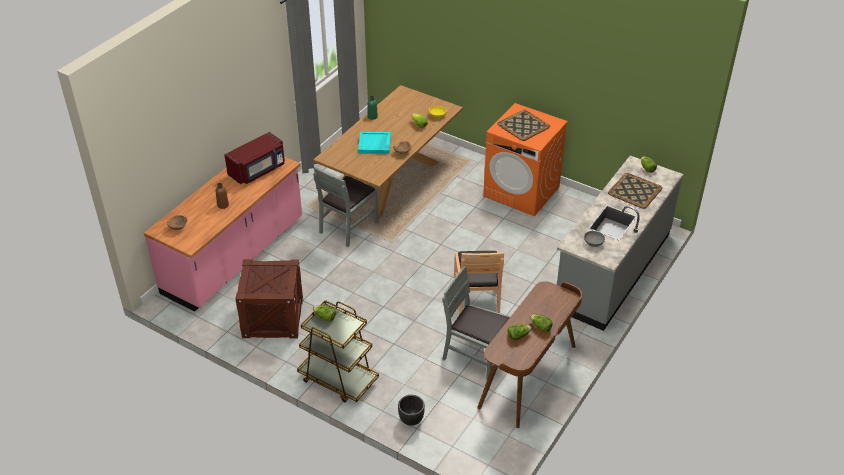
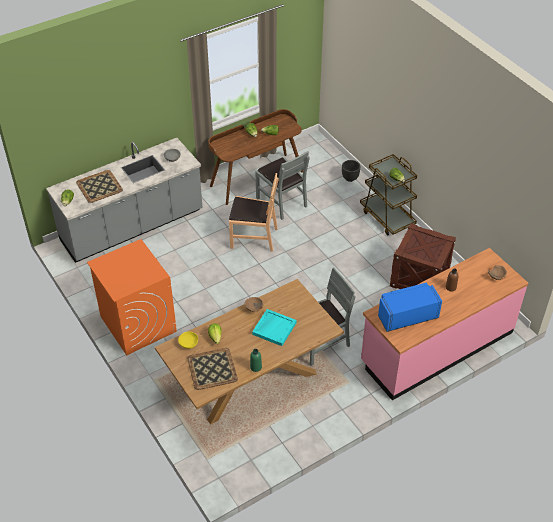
camera: 155 degrees left, 5 degrees up
red microwave [224,132,285,185] -> blue microwave [378,283,442,332]
brown chair [454,251,504,315] -> brown chair turned 75 degrees clockwise [229,173,279,252]
tray [497,110,550,141] -> tray moved to [187,348,238,390]

